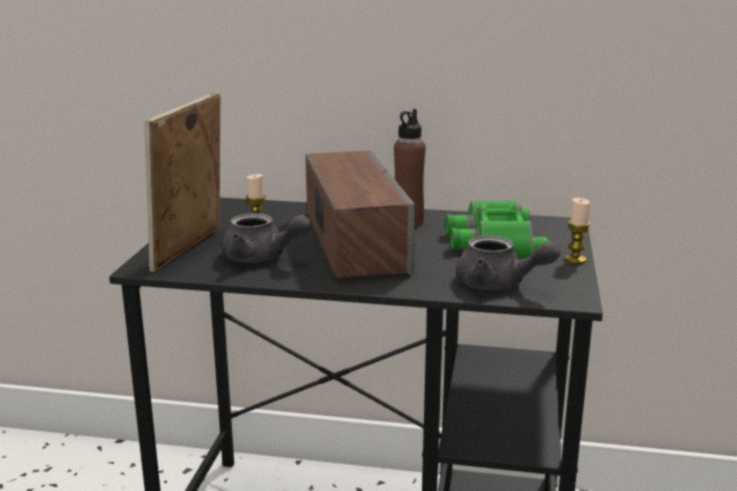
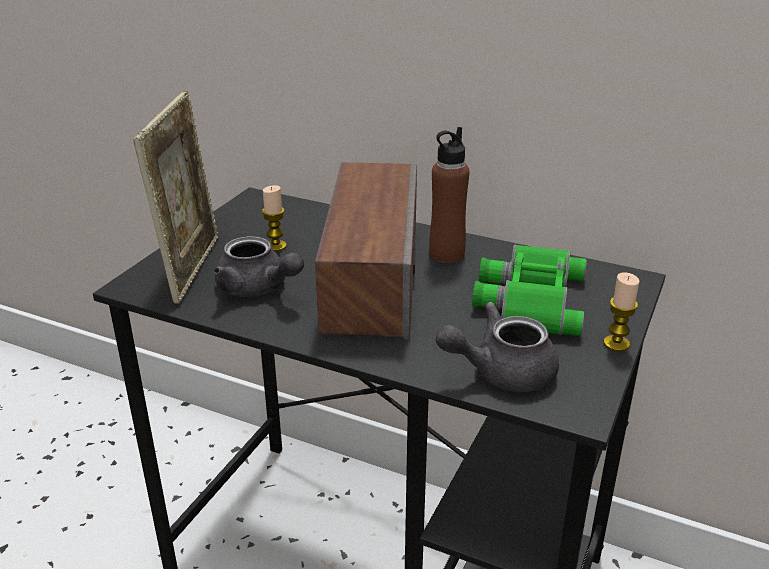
camera: 15 degrees right, 10 degrees up
picture frame [144,92,220,272] -> picture frame turned 150 degrees clockwise [133,91,218,304]
grey teapot [456,236,560,290] -> grey teapot turned 120 degrees clockwise [436,302,559,392]

